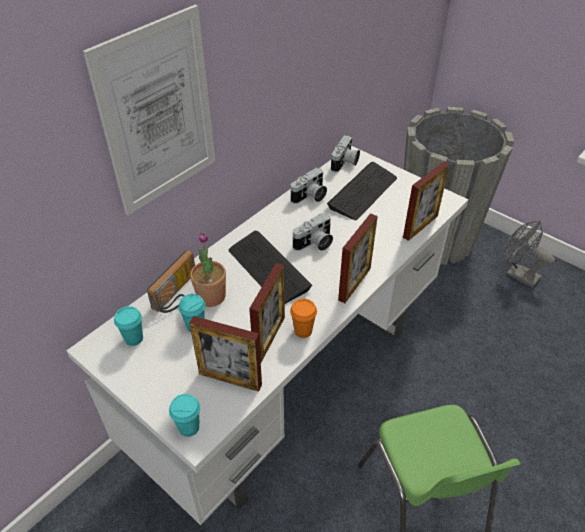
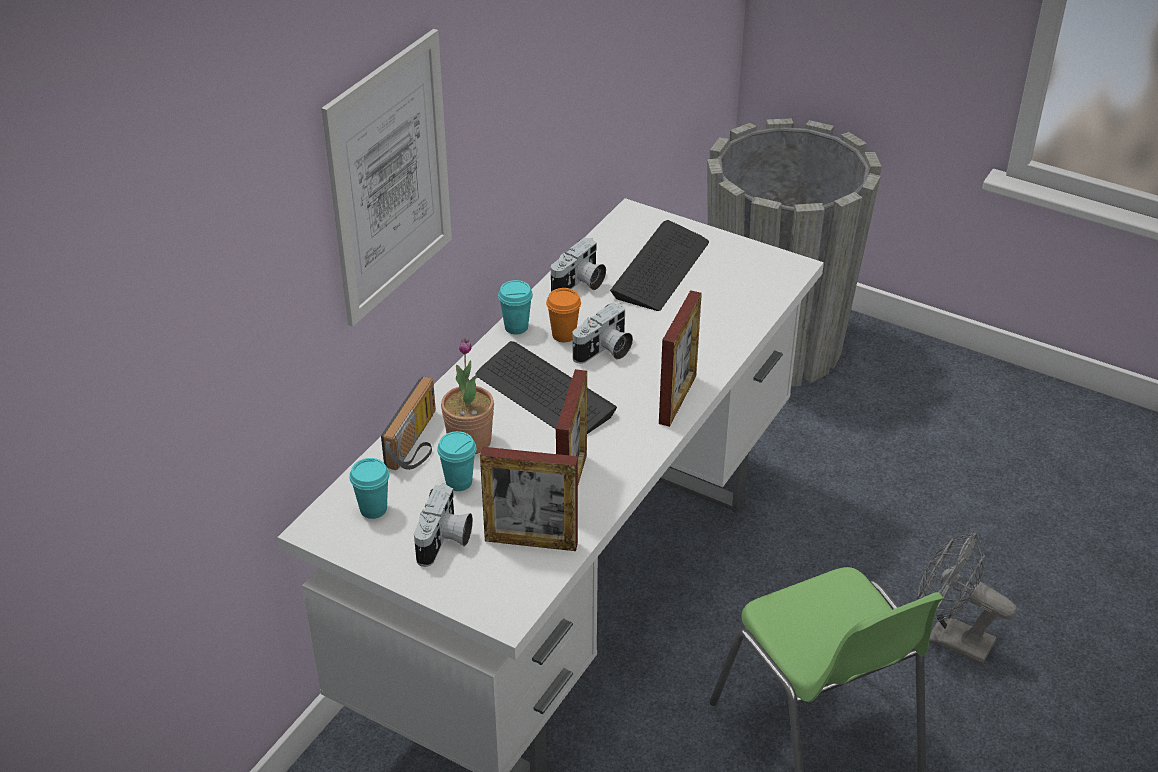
camera: 10 degrees left, 5 degrees down
turquoise cup [169,394,200,437] -> turquoise cup moved to [498,280,533,335]
orange cup [290,299,317,338] -> orange cup moved to [546,288,581,342]
camera [331,135,360,172] -> camera moved to [414,484,473,567]
picture frame [403,162,449,241] -> none
grey fan [505,221,555,288] -> grey fan moved to [917,532,1017,665]

